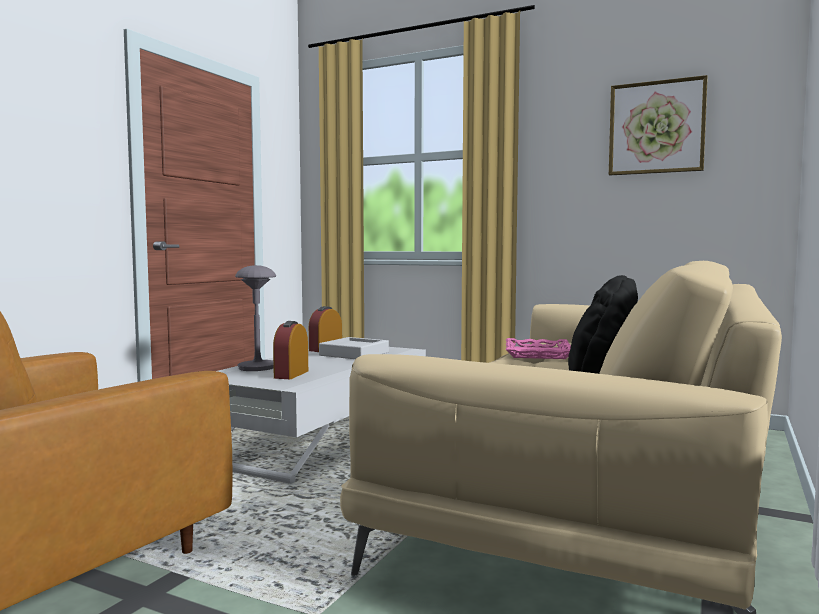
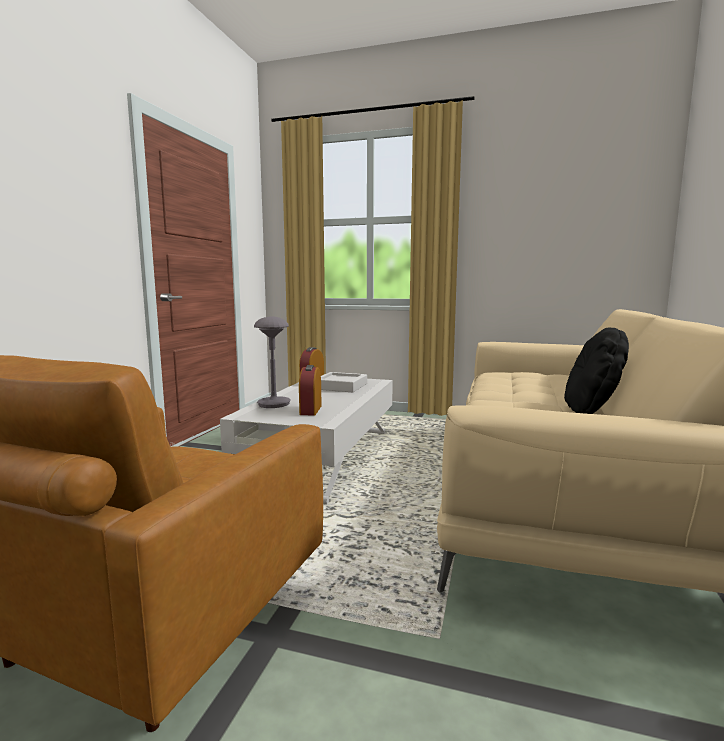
camera: 10 degrees left, 5 degrees up
pink tray [506,338,571,359] -> none
picture [609,75,708,175] -> none

